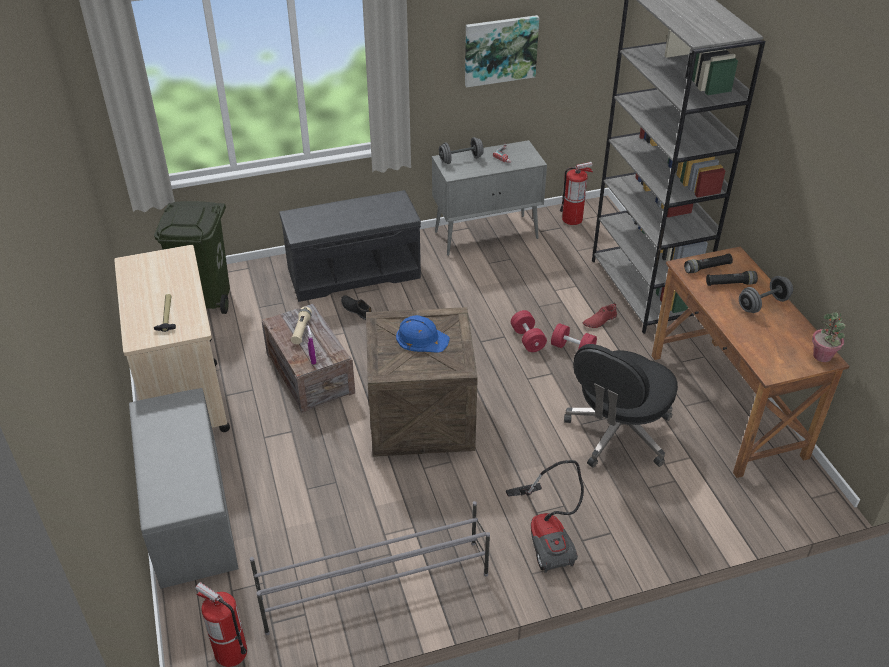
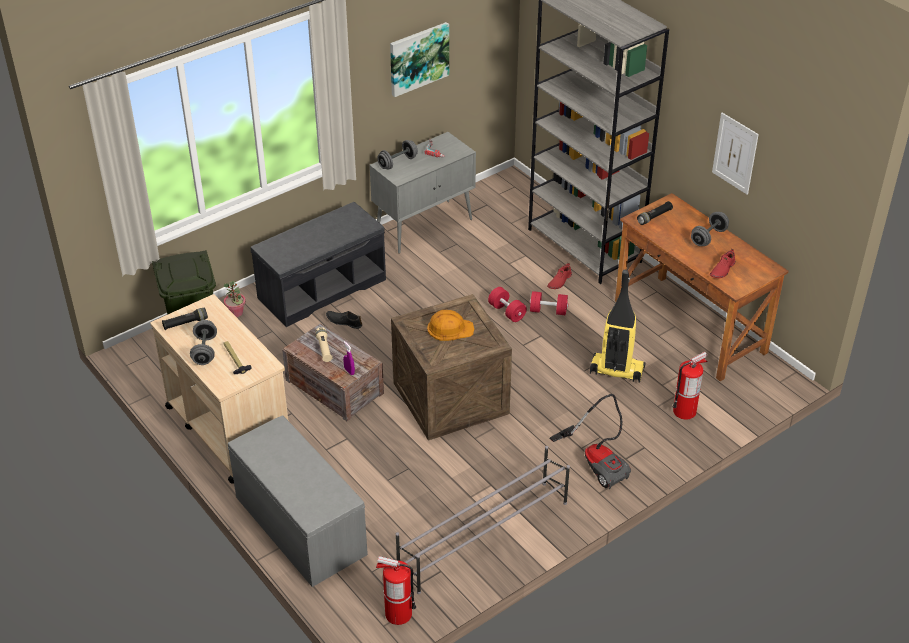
camera: 20 degrees left, 0 degrees up
blue hard hat [396,315,450,353] -> orange hard hat [427,310,474,341]
fire extinguisher [559,162,593,225] -> fire extinguisher moved to [673,352,708,420]
black office chair [564,344,678,468] -> vacuum cleaner [590,270,645,383]
black flashlight [706,271,758,286] -> black flashlight moved to [162,308,208,330]
potted plant [812,312,846,362] -> potted plant moved to [224,281,246,317]
none -> grey dumbbell [190,320,217,365]
none -> red shoe [710,249,736,278]
none -> picture [712,113,759,195]

